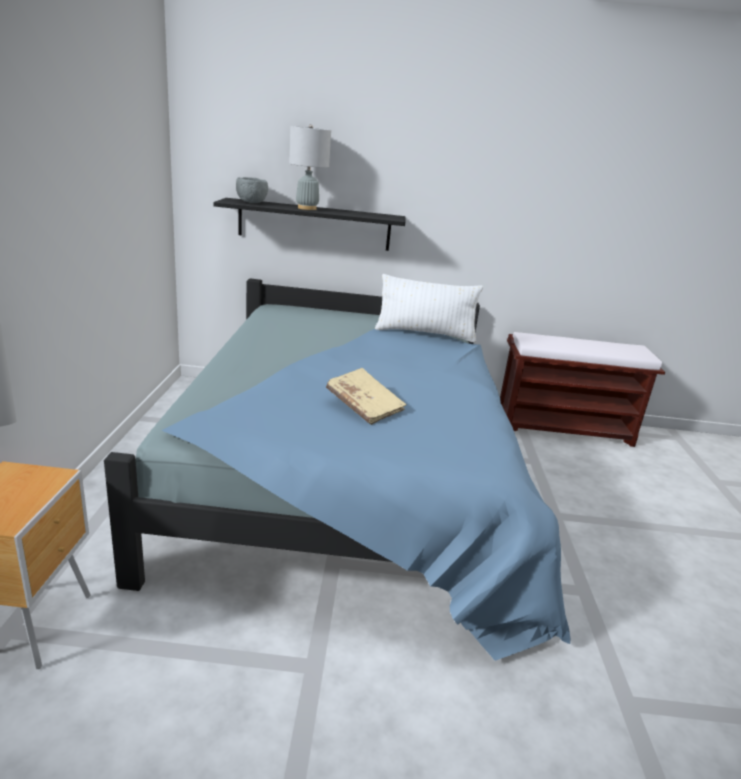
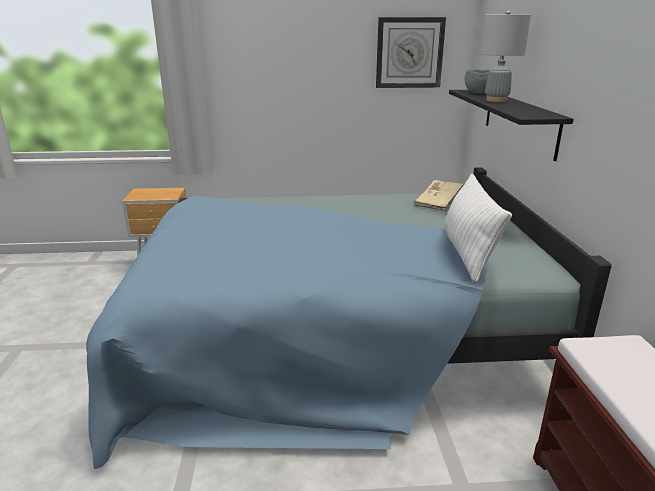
camera: 85 degrees right, 0 degrees up
beige book [326,368,406,425] -> beige book moved to [414,180,464,211]
none -> wall clock [376,17,446,88]

